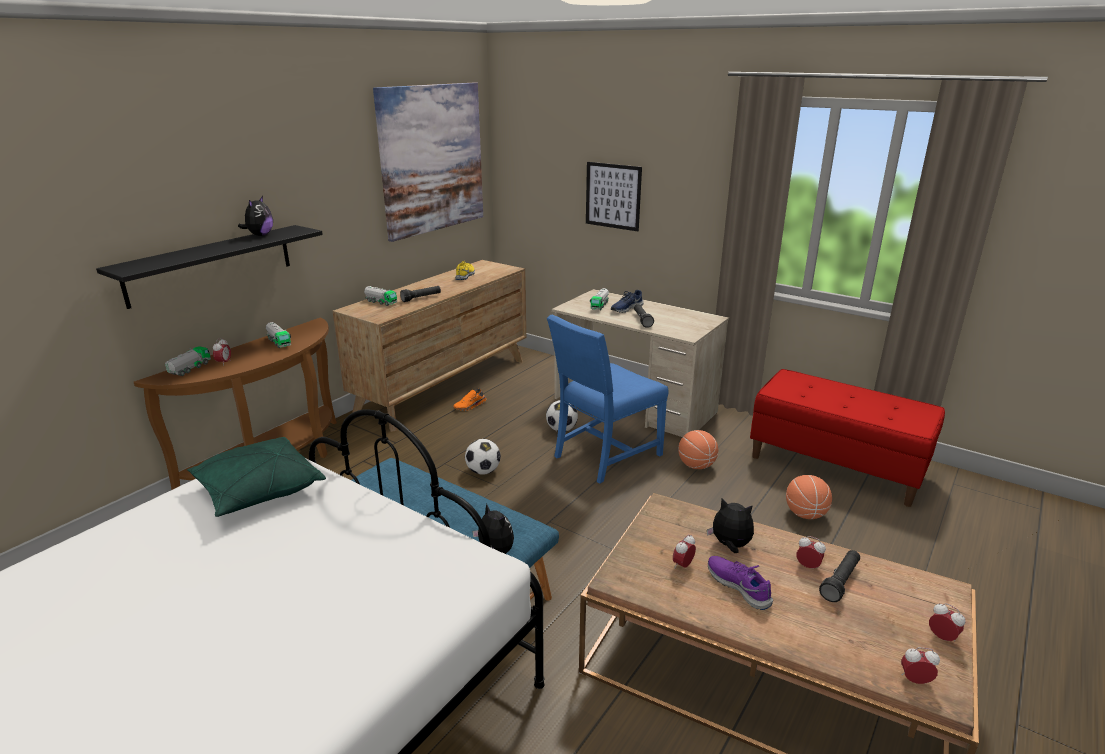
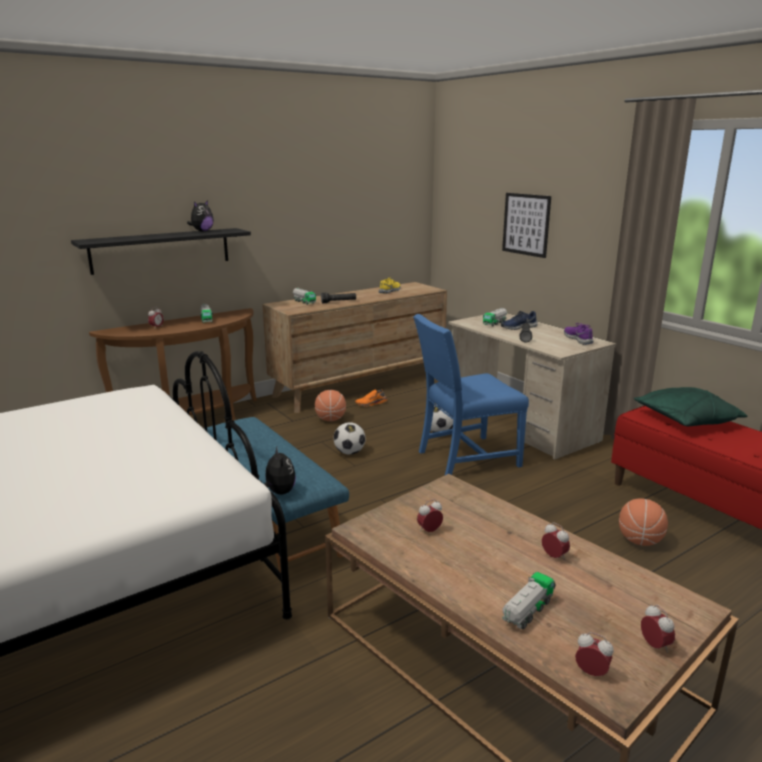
camera: 20 degrees right, 5 degrees down
toy truck [165,346,211,376] -> toy truck moved to [502,572,555,630]
green pillow [187,437,326,517] -> green pillow moved to [633,387,747,426]
picture [373,83,483,242] -> none
basketball [678,430,718,469] -> basketball moved to [315,390,346,421]
plush toy [707,498,754,553] -> none
purple shoe [708,556,773,610] -> purple shoe moved to [564,323,593,345]
black flashlight [819,550,860,602] -> none

